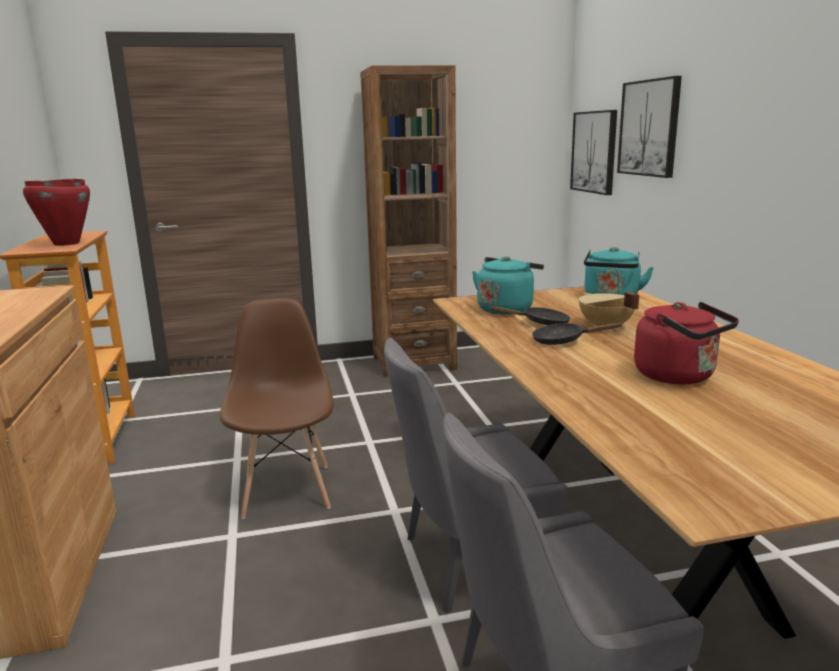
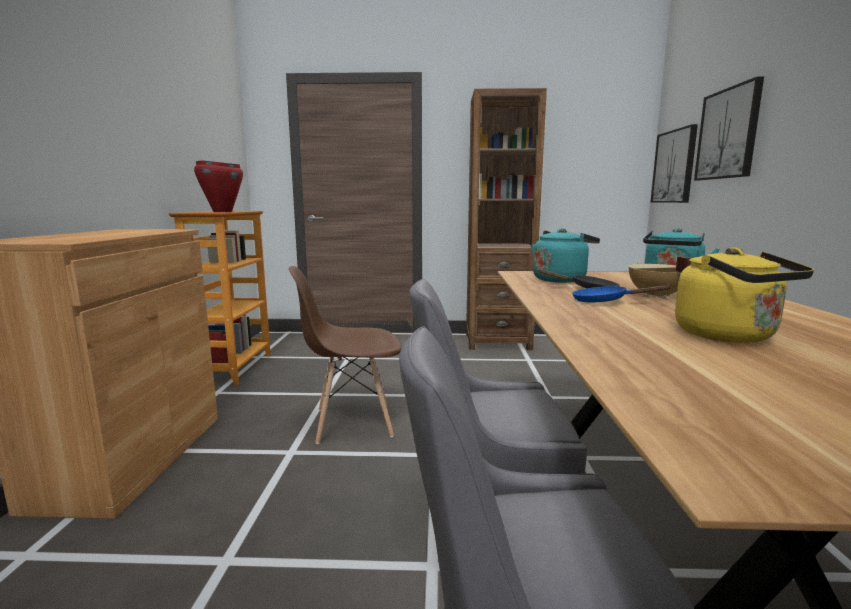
camera: 15 degrees right, 5 degrees down
brown chair [220,299,334,519] -> brown chair turned 105 degrees counterclockwise [288,266,402,444]
black frying pan [532,322,623,345] -> blue frying pan [572,285,672,303]
red kettle [634,302,739,384] -> yellow kettle [675,247,814,343]

